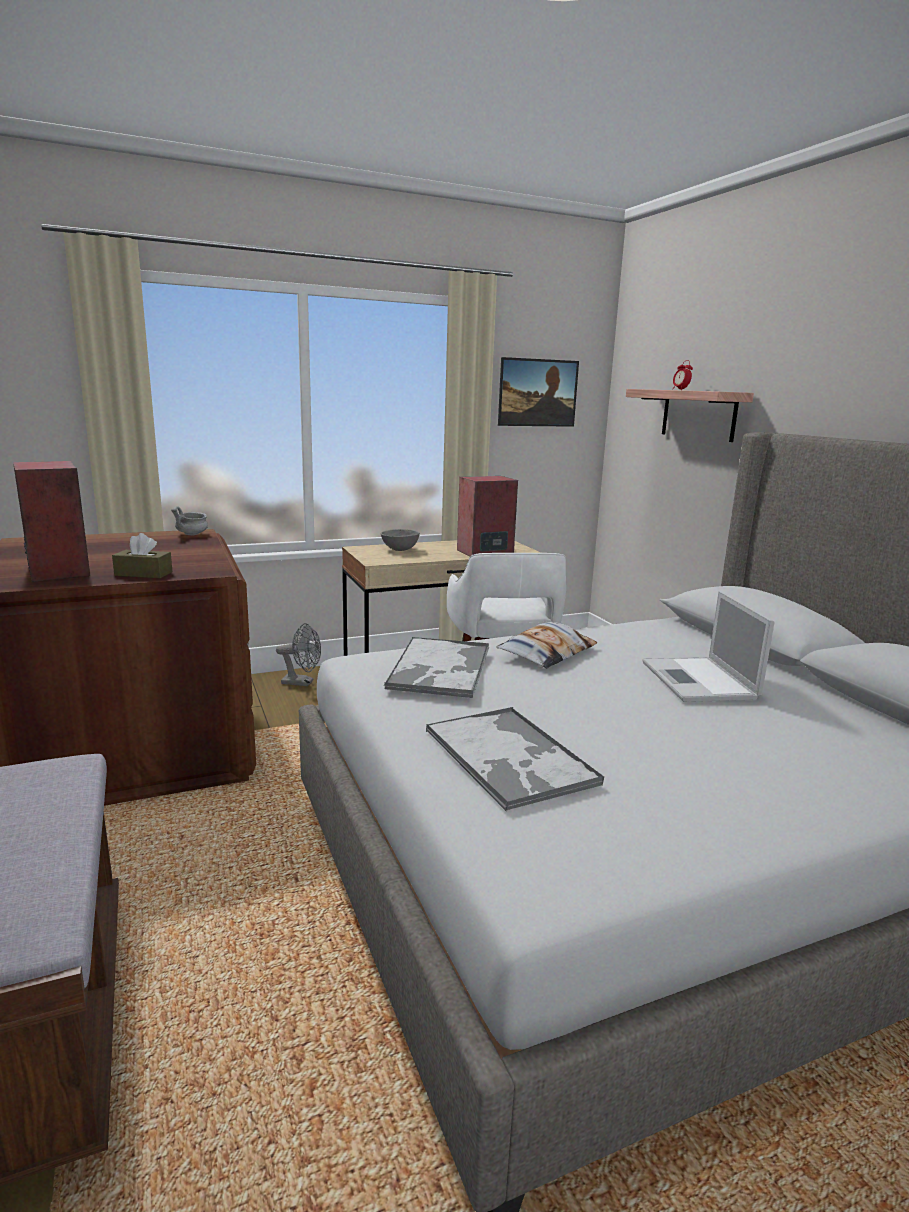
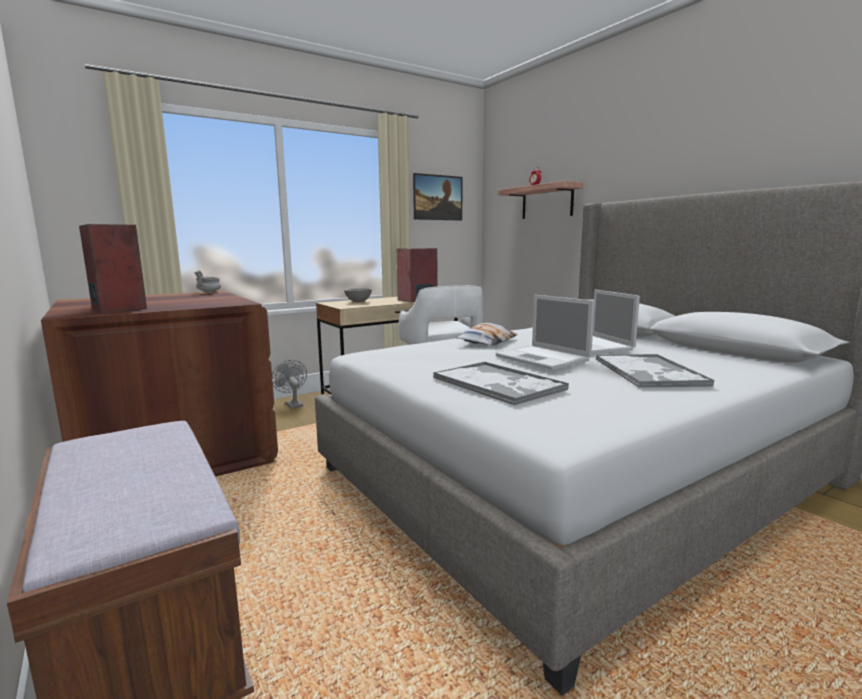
camera: 10 degrees left, 5 degrees down
brown tissue box [112,533,172,578] -> none
grey fan [276,623,321,686] -> grey fan turned 120 degrees counterclockwise [272,360,307,409]
tray [383,637,489,698] -> tray moved to [596,354,715,388]
none -> laptop [495,295,595,370]

